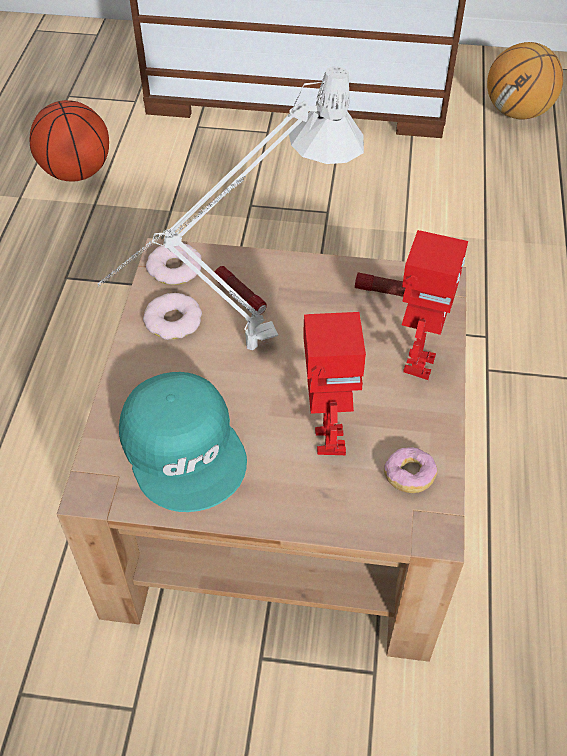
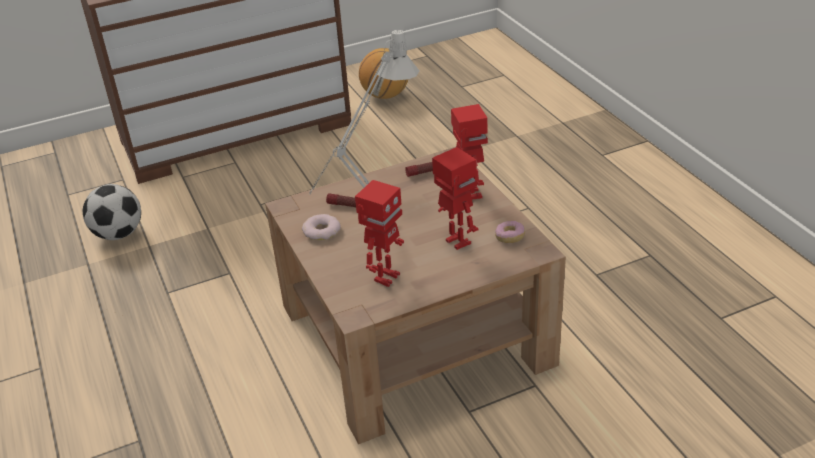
camera: 30 degrees left, 15 degrees down
basketball [30,100,109,182] -> football [83,184,141,240]
turquoise cap [119,372,247,512] -> toy robot [355,180,404,287]
donut [146,244,202,285] -> none

